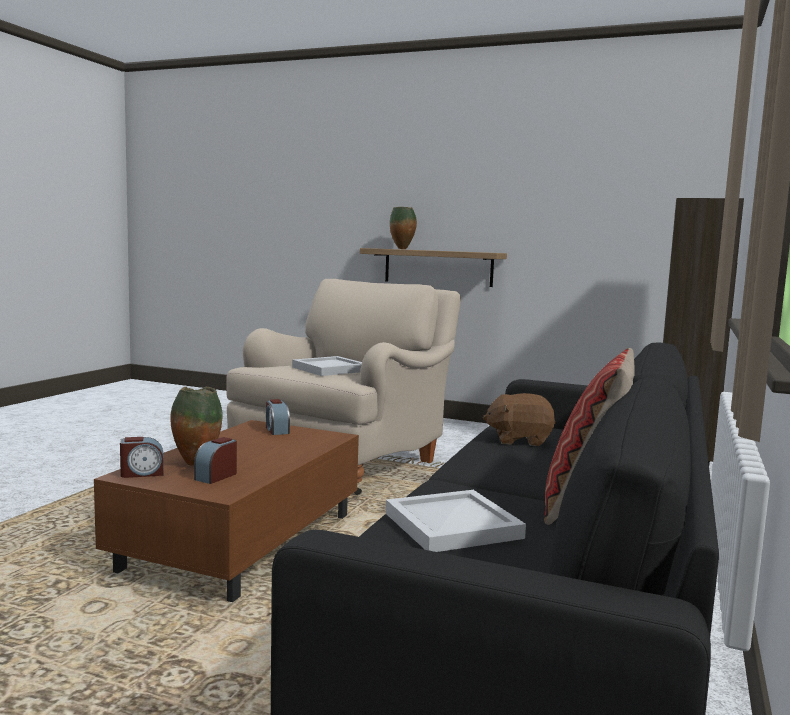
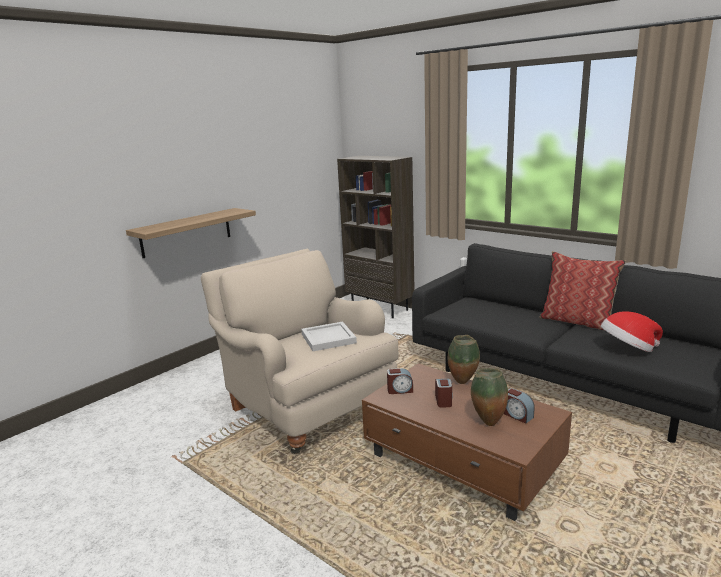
camera: 70 degrees left, 10 degrees up
alarm clock [120,437,164,478] -> alarm clock moved to [435,379,452,407]
white tray [385,490,526,552] -> hat [601,311,663,352]
vase [390,207,417,249] -> vase moved to [448,335,480,384]
brown plush toy [483,393,555,446] -> none

